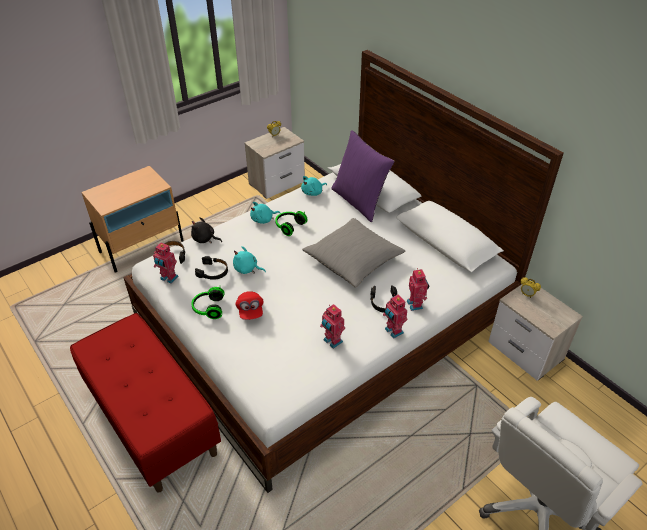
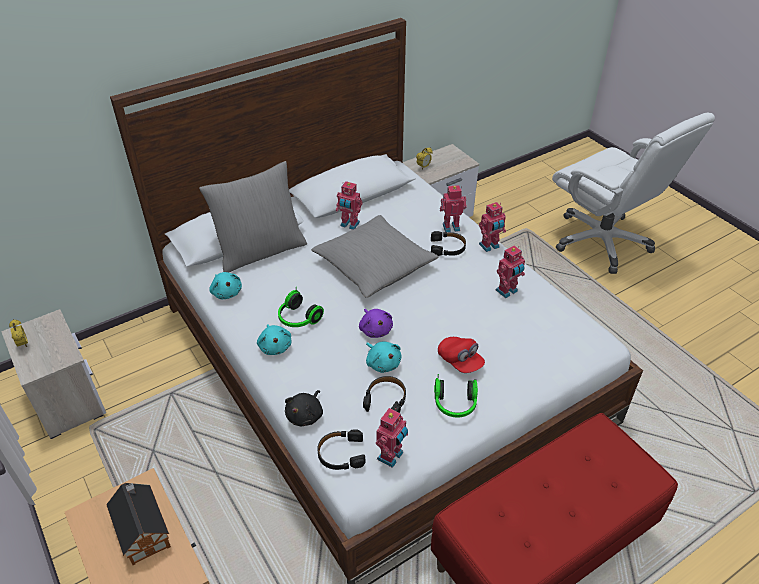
camera: 85 degrees left, 0 degrees up
turquoise plush toy [233,246,266,274] -> turquoise plush toy turned 60 degrees counterclockwise [366,342,402,373]
red cap [236,291,263,320] -> red cap turned 60 degrees clockwise [438,337,485,373]
purple pillow [332,130,395,222] -> grey pillow [199,161,307,272]
none -> toy house [106,483,171,565]
none -> toy robot [336,181,362,230]
none -> purple plush toy [359,309,393,338]

